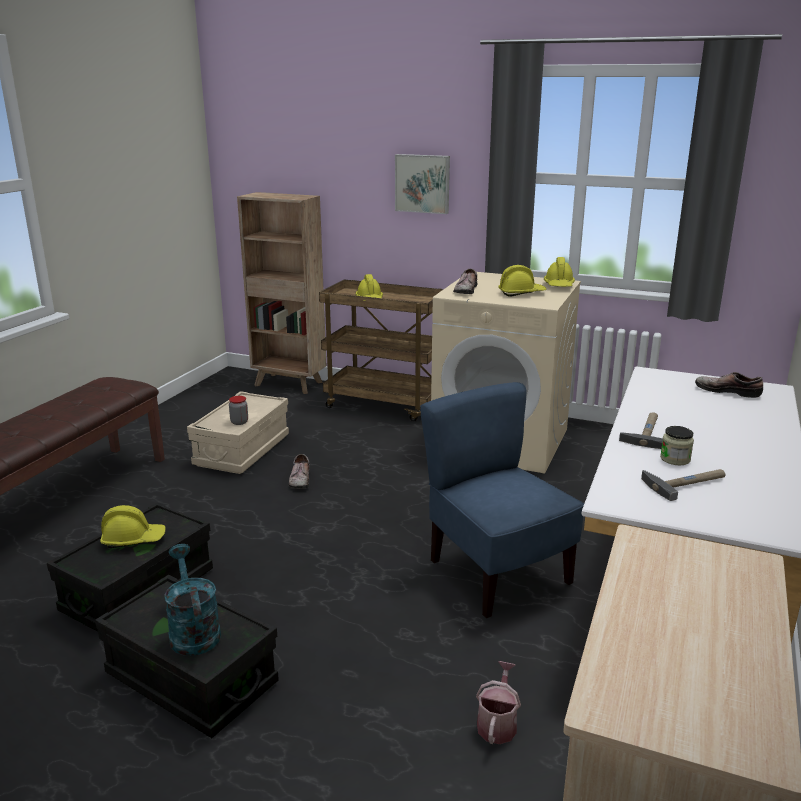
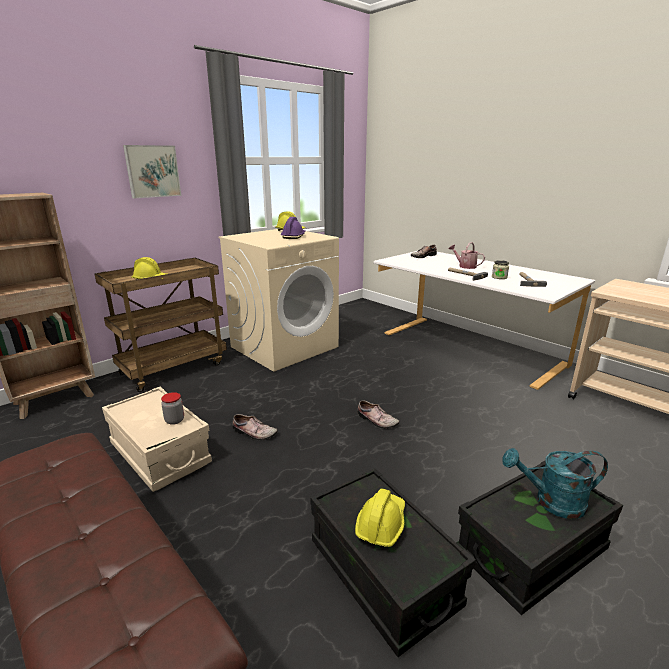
camera: 65 degrees left, 0 degrees up
blue chair [420,382,584,618] -> none
shoe [453,269,477,294] -> shoe moved to [357,400,400,429]
watering can [476,661,521,744] -> watering can moved to [449,242,485,269]
yellow hard hat [498,265,547,297] -> purple hard hat [281,217,306,239]

